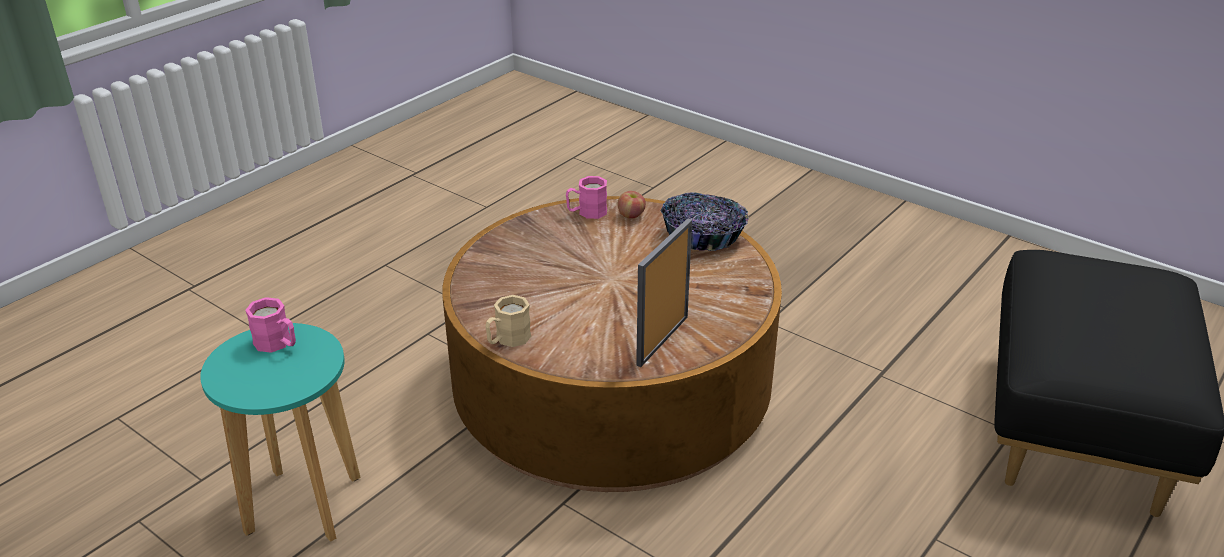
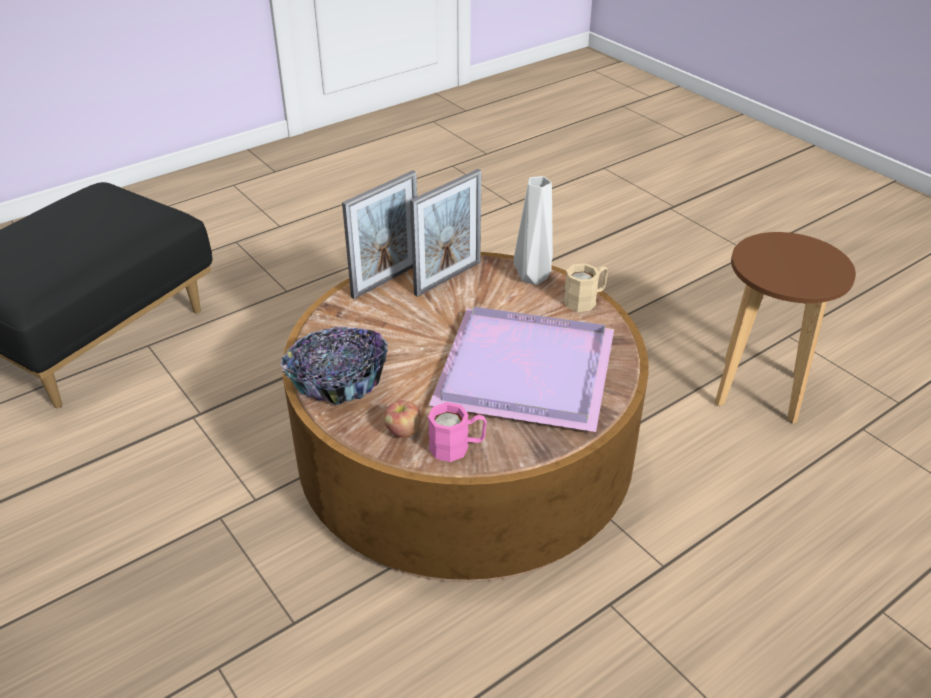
camera: 165 degrees left, 5 degrees up
turquoise stool [200,323,361,542] -> brown stool [715,232,856,424]
pink mug [245,297,296,353] -> none
none -> picture frame [342,170,417,299]
none -> purple tray [429,307,614,432]
none -> grey vase [513,176,553,285]

